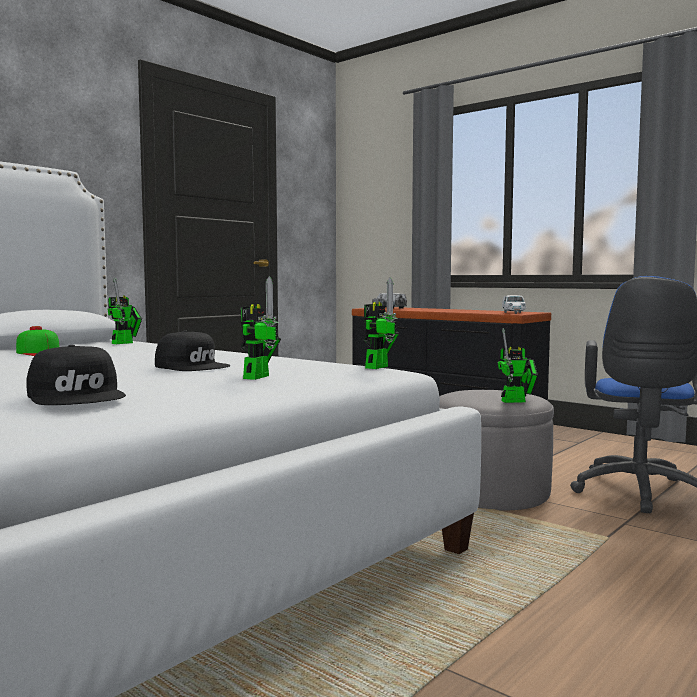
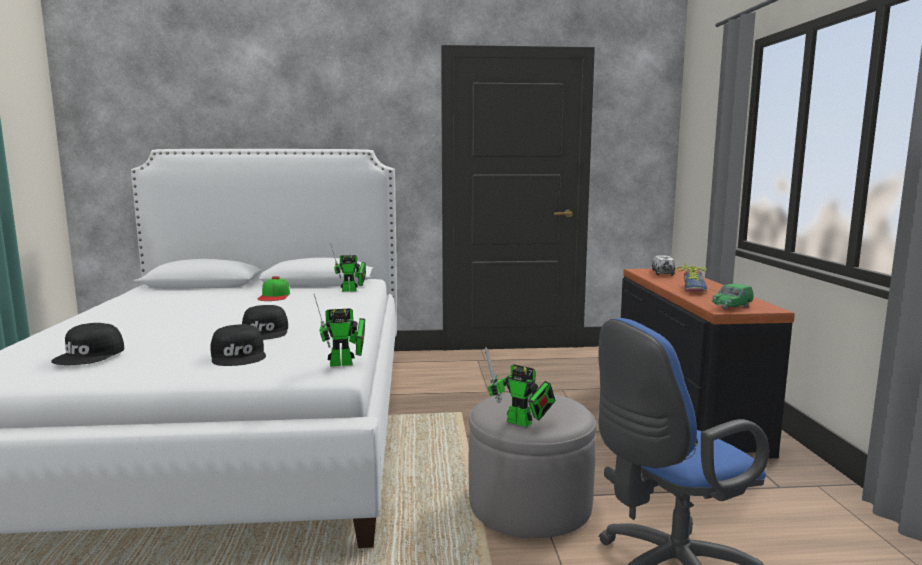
camera: 45 degrees right, 5 degrees up
toy robot [241,276,281,380] -> black cap [210,324,266,366]
white toy car [502,295,526,314] -> green toy car [712,284,754,309]
none -> shoe [677,263,707,292]

